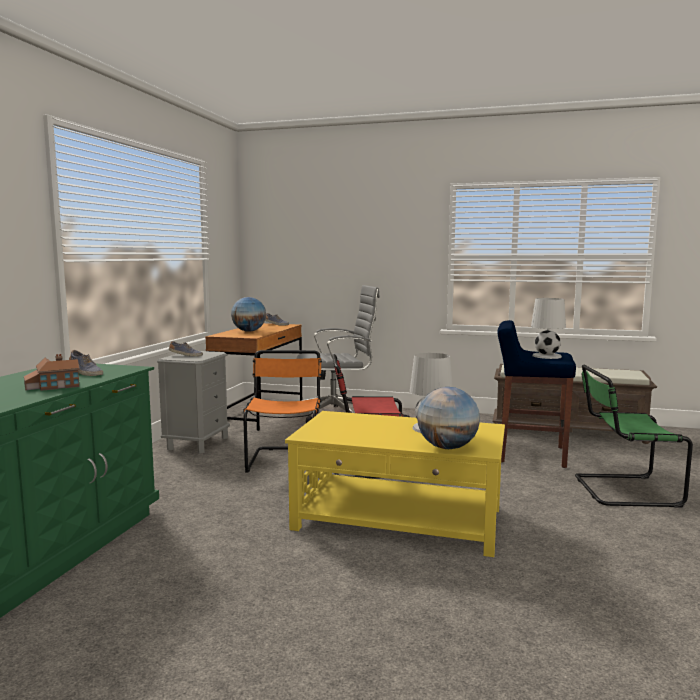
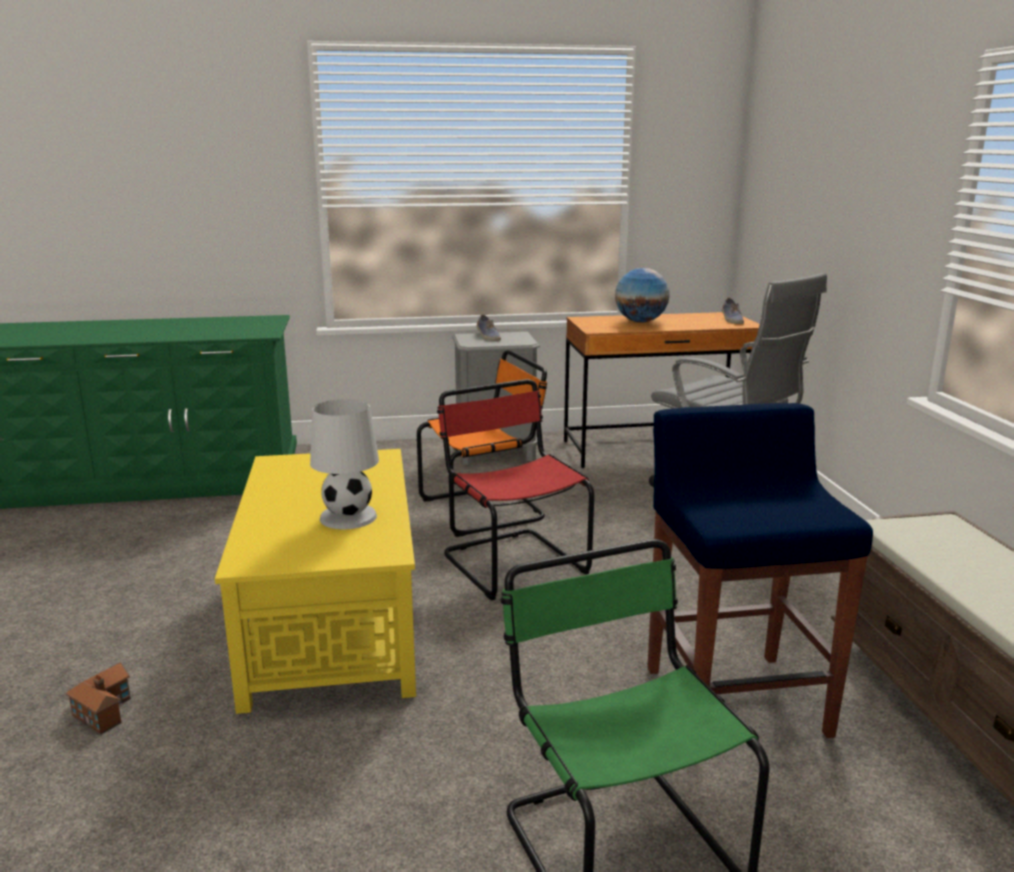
camera: 65 degrees right, 10 degrees up
toy house [24,354,80,391] -> toy house moved to [66,662,131,735]
shoe [69,350,103,376] -> none
globe [417,387,480,449] -> none
white table lamp [531,298,566,359] -> none

